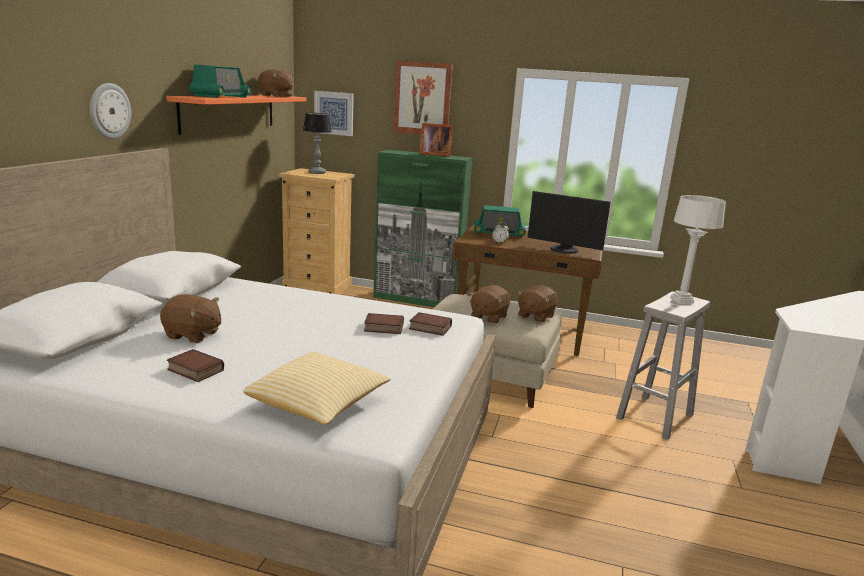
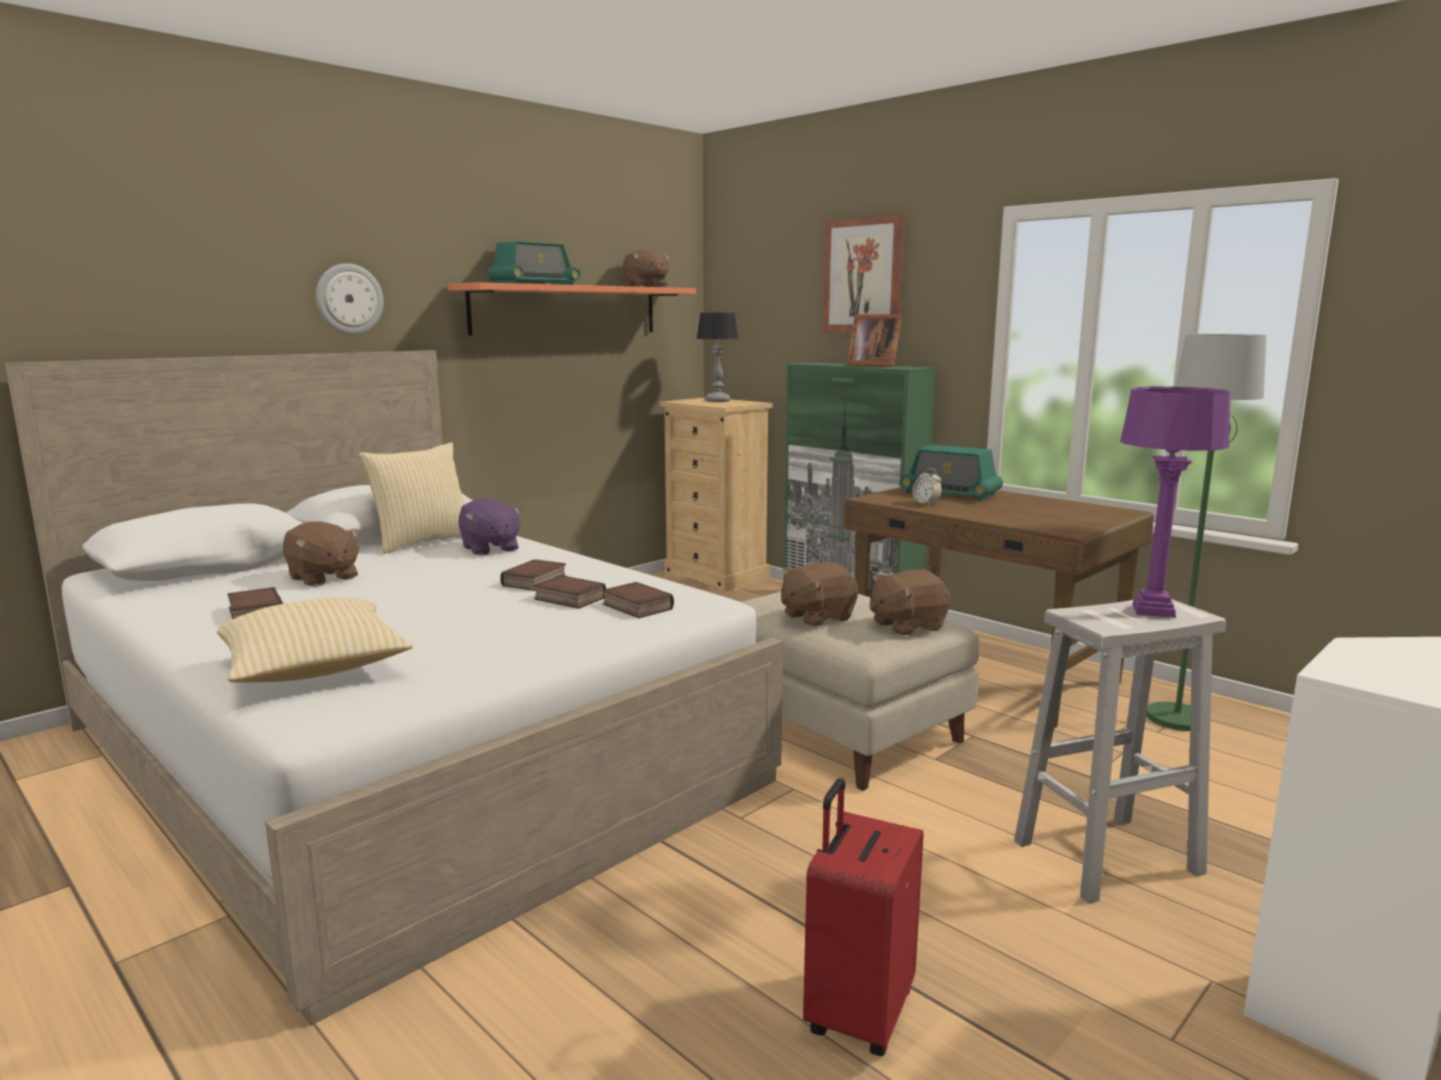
camera: 30 degrees right, 5 degrees down
picture [314,91,354,136] -> none
monitor [528,191,611,254] -> none
white table lamp [670,195,726,304] -> purple table lamp [1120,387,1231,618]
none -> pillow [359,442,465,554]
none -> purple plush toy [458,498,523,556]
none -> book [500,559,566,591]
none -> red suitcase [803,778,924,1056]
none -> green floor lamp [1146,334,1267,731]

